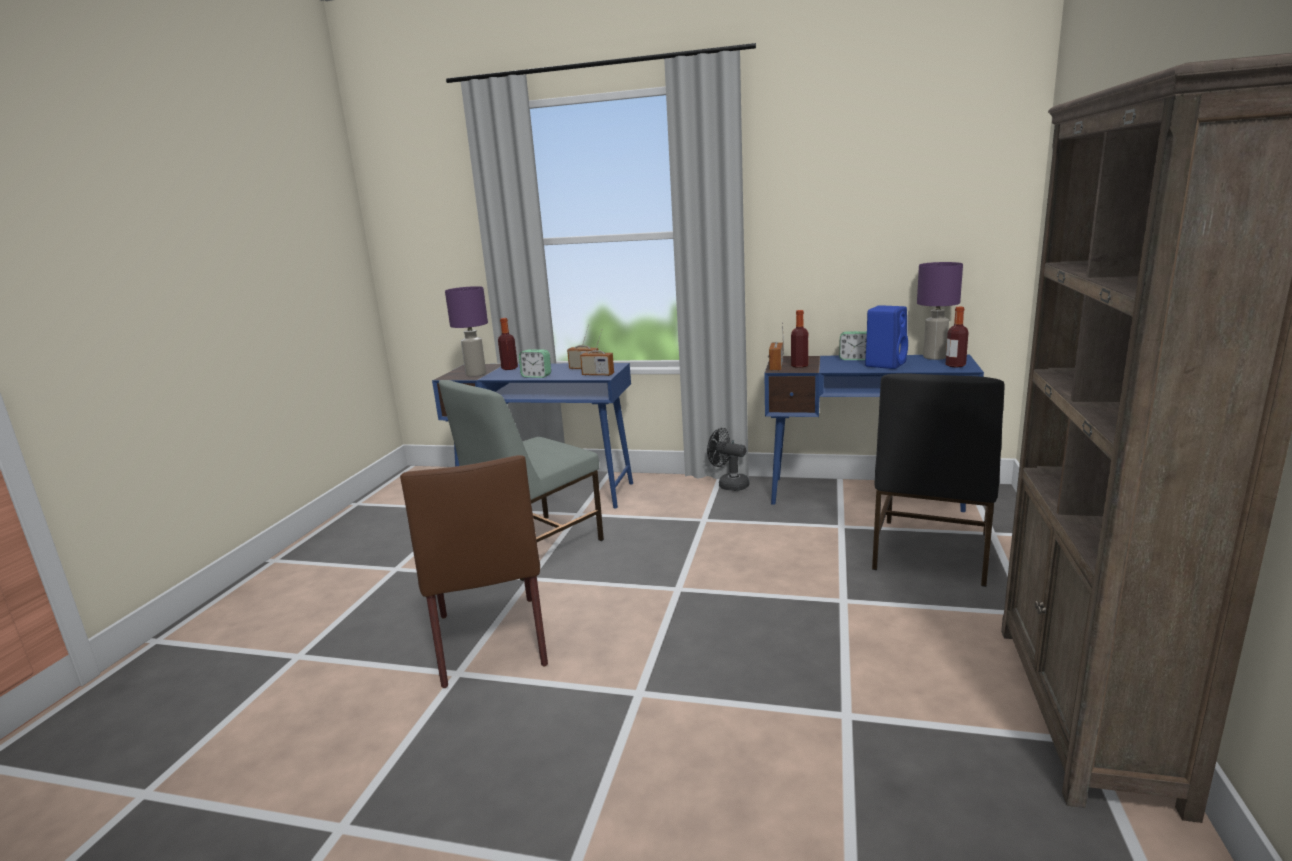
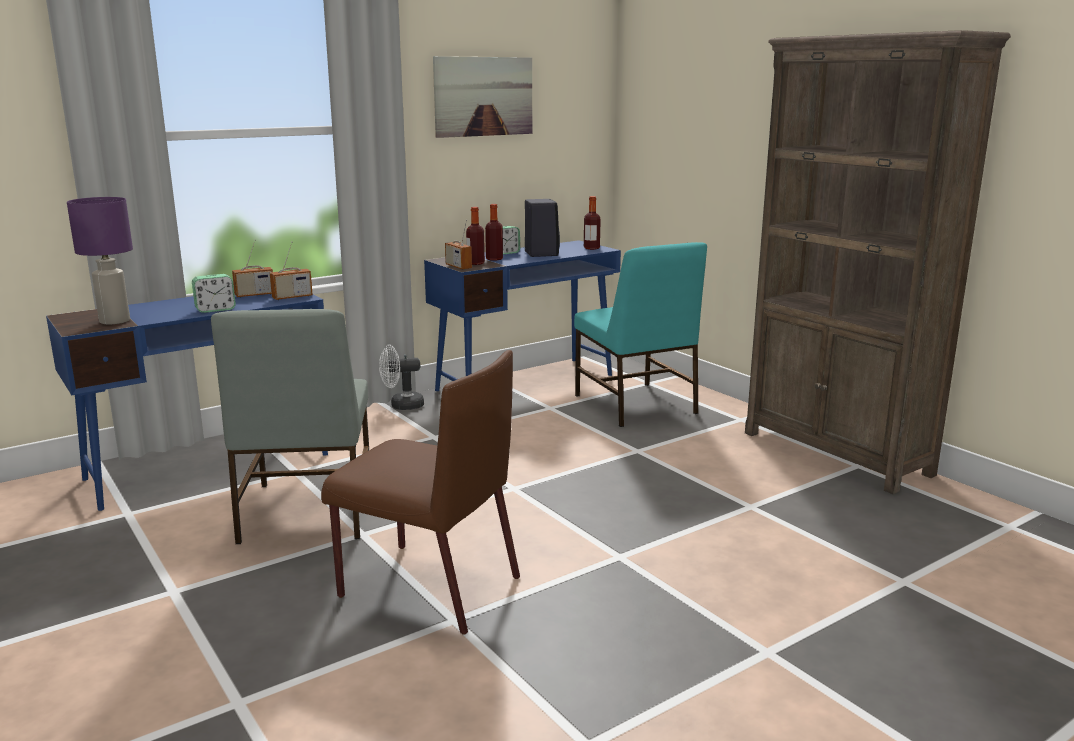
camera: 50 degrees left, 0 degrees up
bottle [498,318,518,370] -> bottle moved to [485,204,503,261]
black fan [707,428,749,491] -> white fan [379,344,424,410]
blue speaker [865,305,908,369] -> black speaker [525,199,560,257]
black chair [872,373,1005,587] -> turquoise chair [574,242,707,427]
purple table lamp [917,262,963,360] -> none
none -> picture [433,56,532,138]

